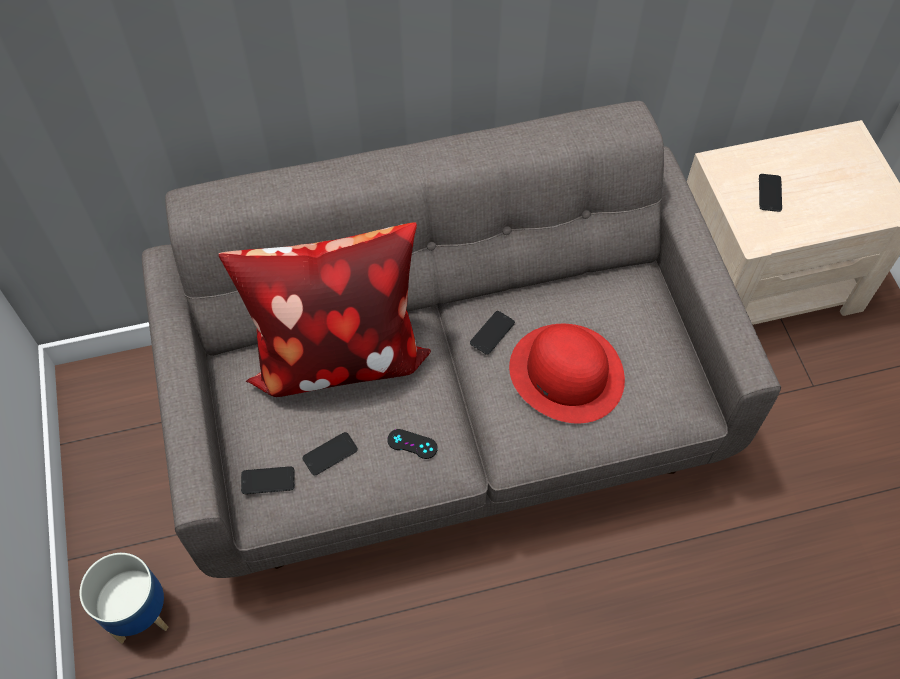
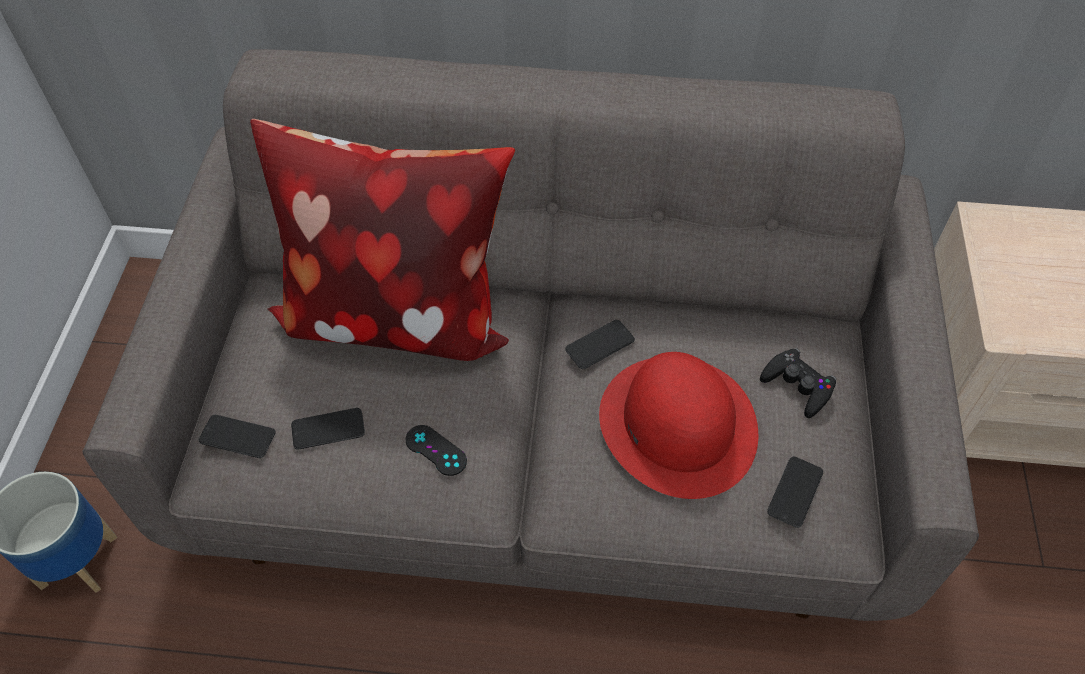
camera: 20 degrees right, 5 degrees down
phone [759,174,782,212] -> phone moved to [767,457,823,528]
none -> black game controller [760,348,836,418]

